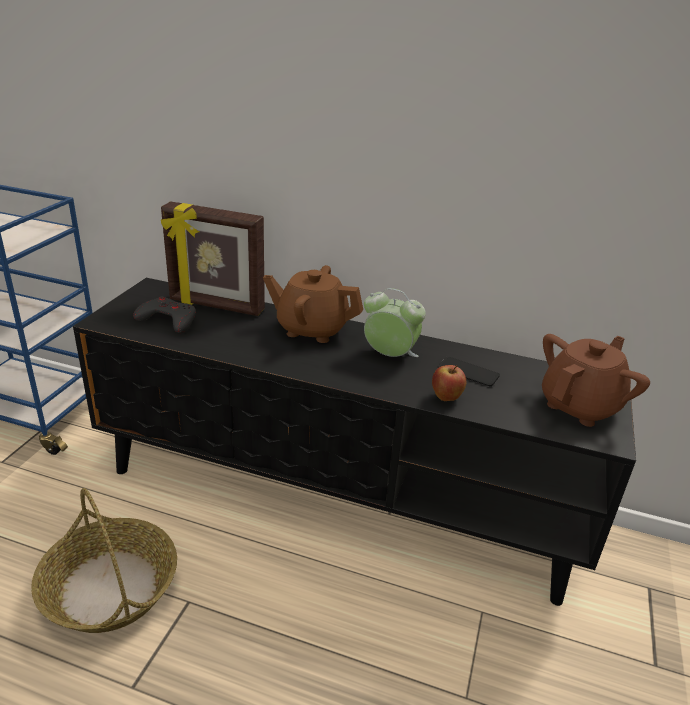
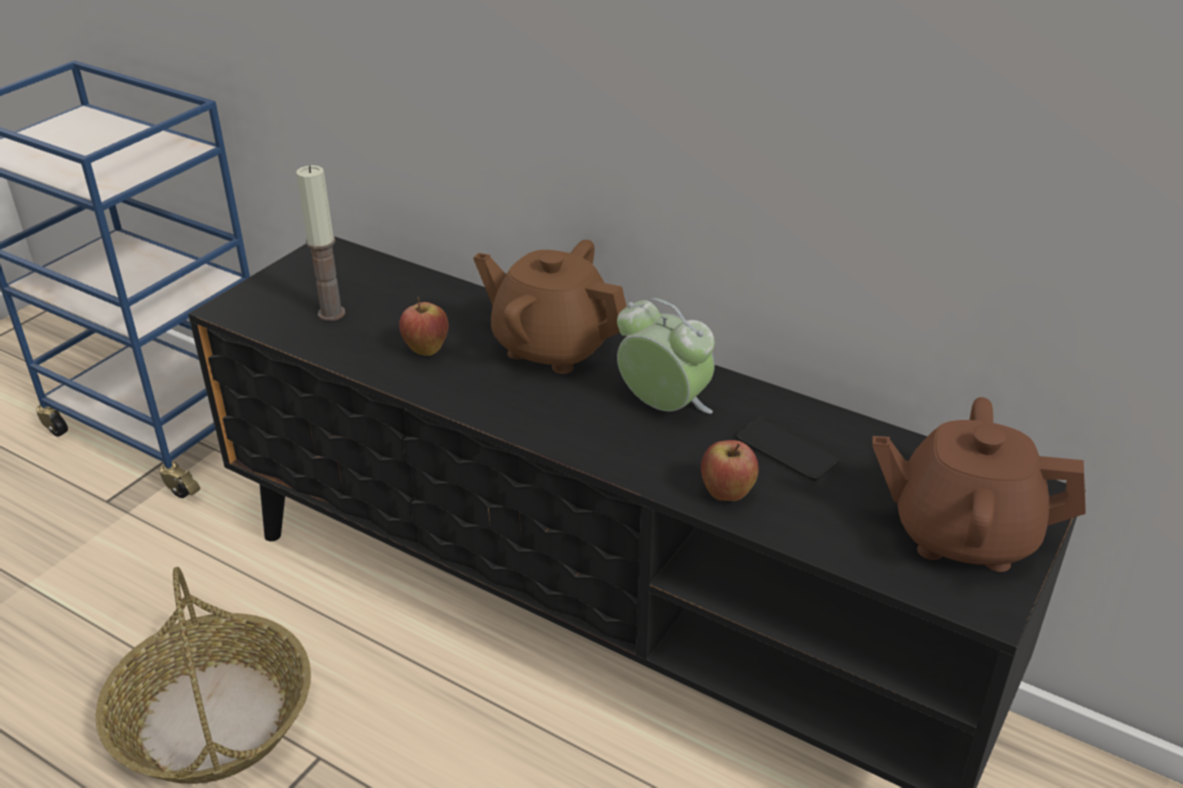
camera: 15 degrees right, 5 degrees up
grey game controller [133,296,196,333] -> candle [296,165,345,321]
picture frame [161,201,265,316] -> none
brown teapot [542,334,650,427] -> brown teapot turned 135 degrees counterclockwise [872,397,1086,572]
none -> apple [399,296,449,356]

